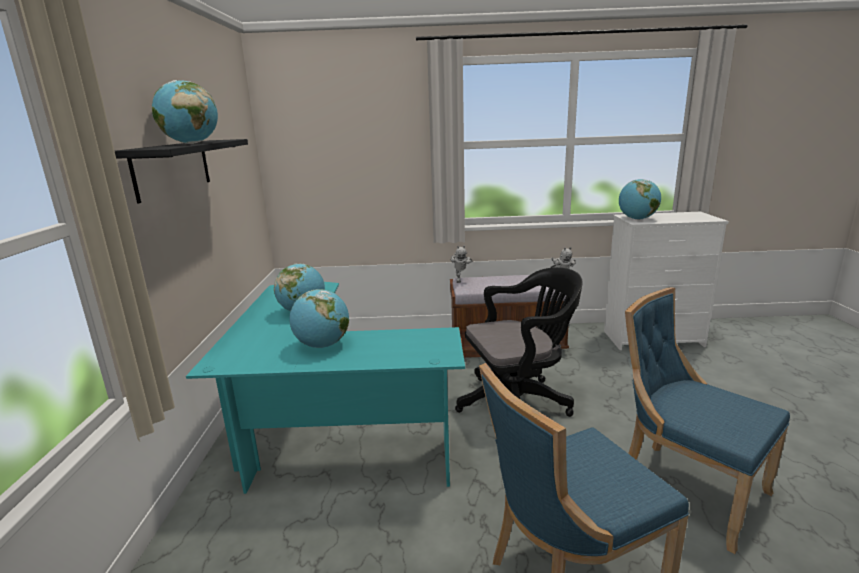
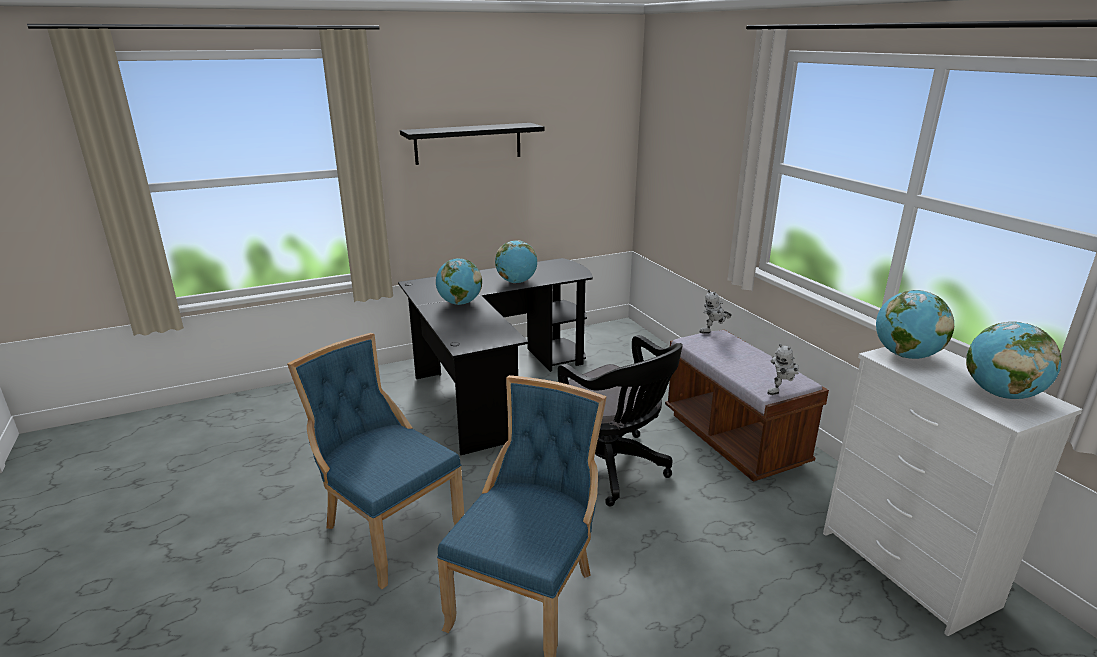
camera: 65 degrees right, 5 degrees up
globe [152,80,218,144] -> globe moved to [966,322,1062,399]
turquoise desk [186,282,465,494] -> black desk [398,258,593,455]

